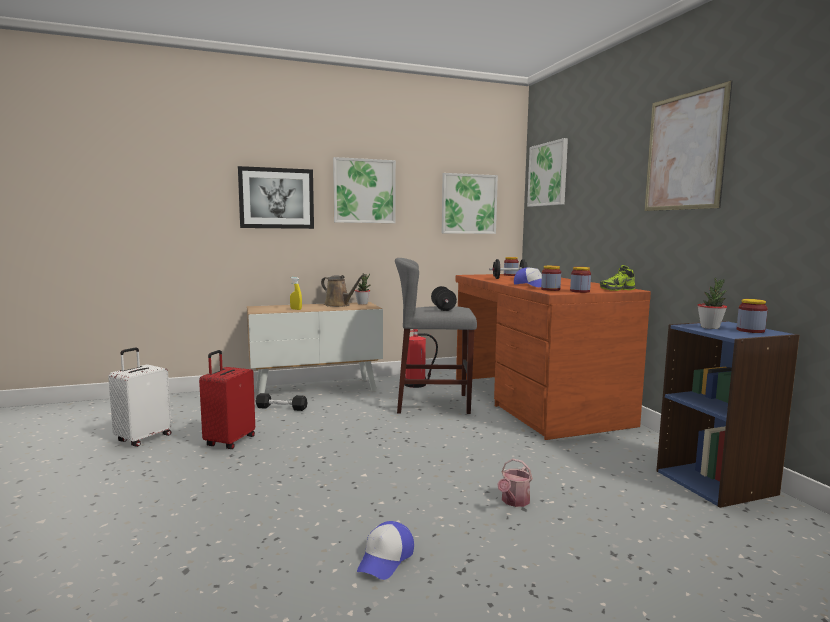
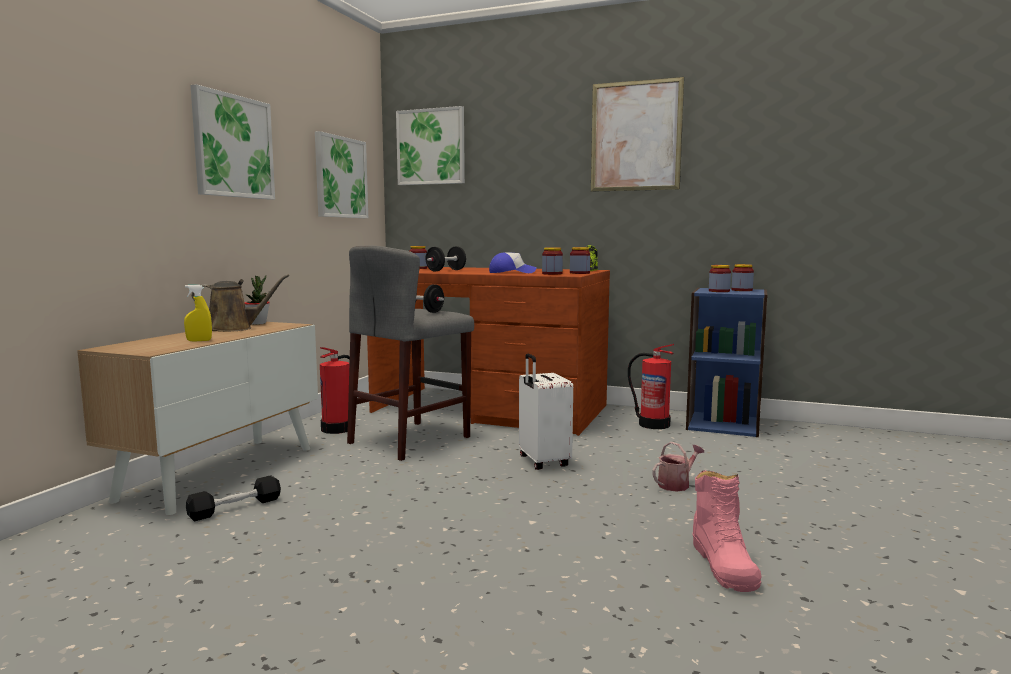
camera: 50 degrees left, 0 degrees up
white suitcase [108,348,171,447] -> white suitcase moved to [519,353,573,470]
red suitcase [199,350,255,449] -> none
picture [238,166,314,229] -> none
cap [357,521,414,580] -> pink boot [692,470,762,592]
watering can [497,459,533,507] -> watering can turned 105 degrees counterclockwise [652,442,705,492]
potted plant [698,278,728,329] -> jar [709,265,731,292]
none -> fire extinguisher [628,344,674,429]

